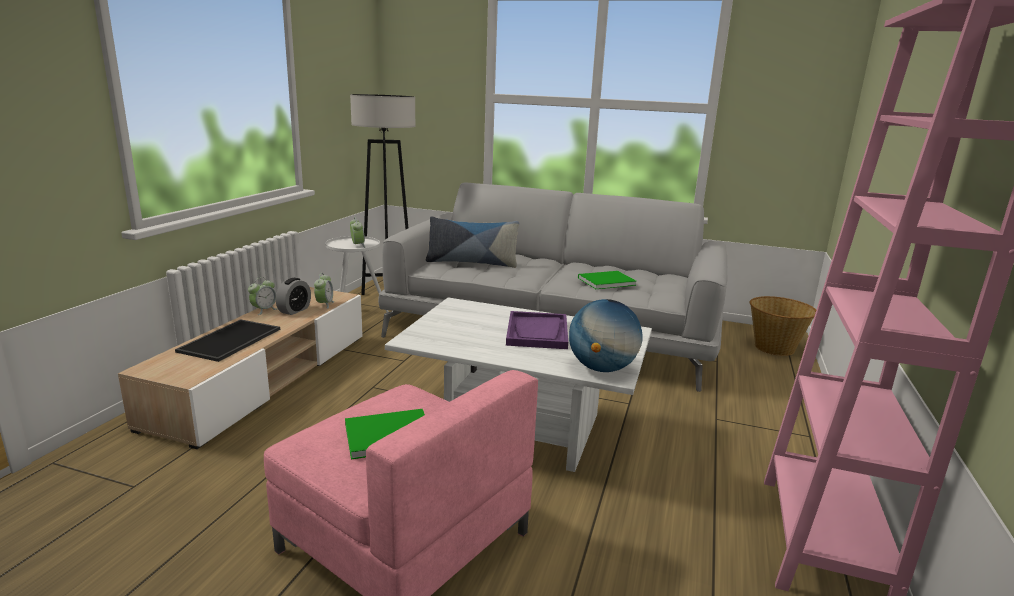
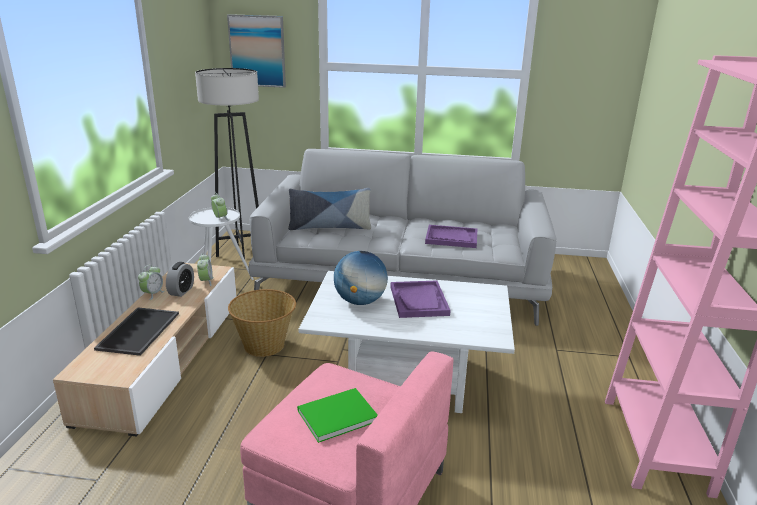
camera: 10 degrees left, 5 degrees up
globe [569,299,643,372] -> globe moved to [334,251,388,305]
green book [578,271,636,289] -> purple tray [425,225,477,248]
basket [750,296,816,356] -> basket moved to [228,289,296,357]
none -> picture [227,14,286,88]

